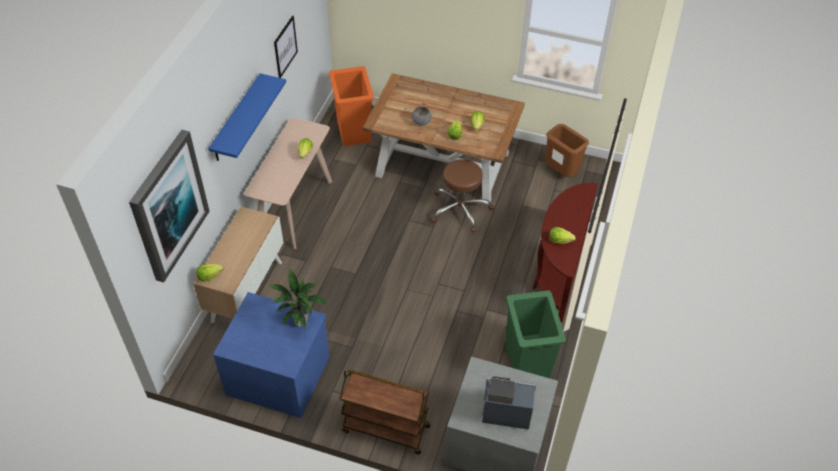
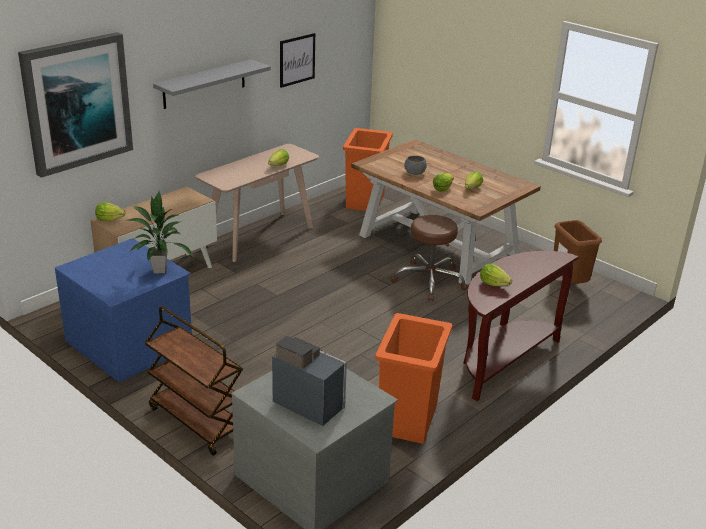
camera: 25 degrees right, 20 degrees down
blue shelf [208,73,286,161] -> grey shelf [153,59,271,109]
green trash can [506,290,566,378] -> orange trash can [375,313,452,444]

